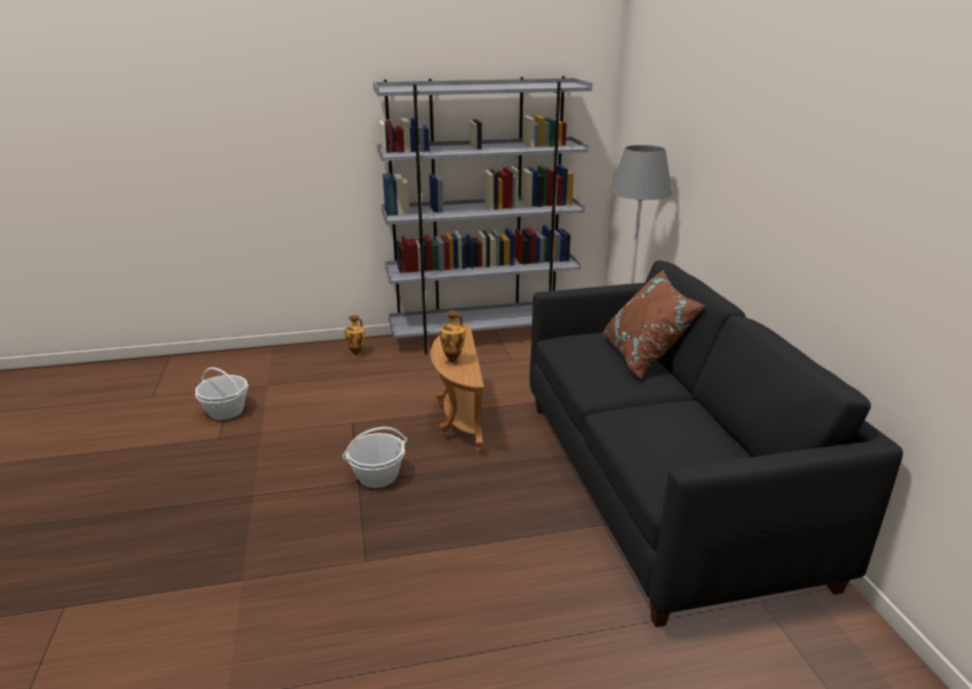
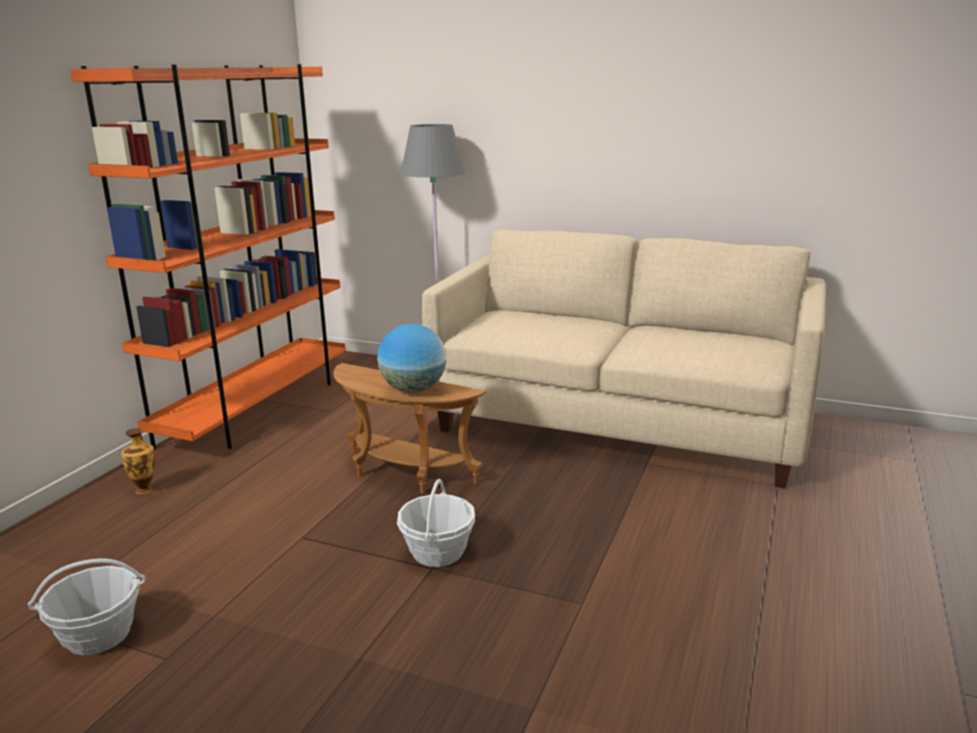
camera: 55 degrees left, 5 degrees down
grey bookcase [373,76,592,354] -> orange bookcase [70,64,346,450]
vase [440,311,465,365] -> globe [377,324,446,393]
black sofa [530,260,903,627] -> beige sofa [422,230,826,489]
brown pillow [603,270,705,378] -> none

